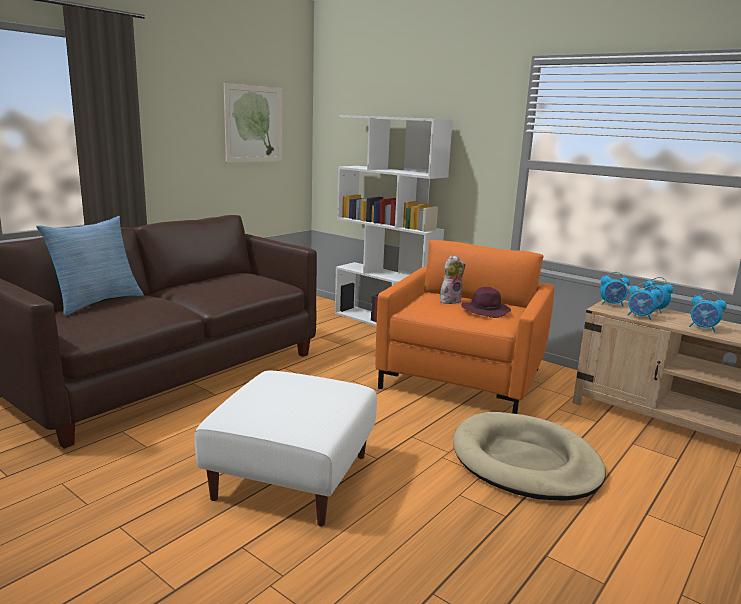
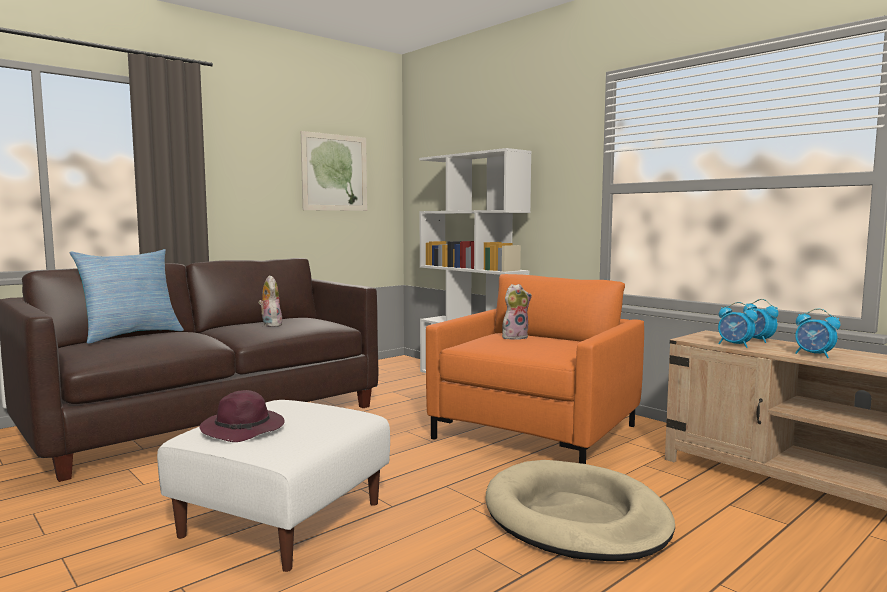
camera: 10 degrees right, 10 degrees down
purple hat [461,287,511,318] -> purple hat moved to [199,390,285,442]
alarm clock [600,272,630,306] -> none
none -> plush toy [258,275,284,327]

